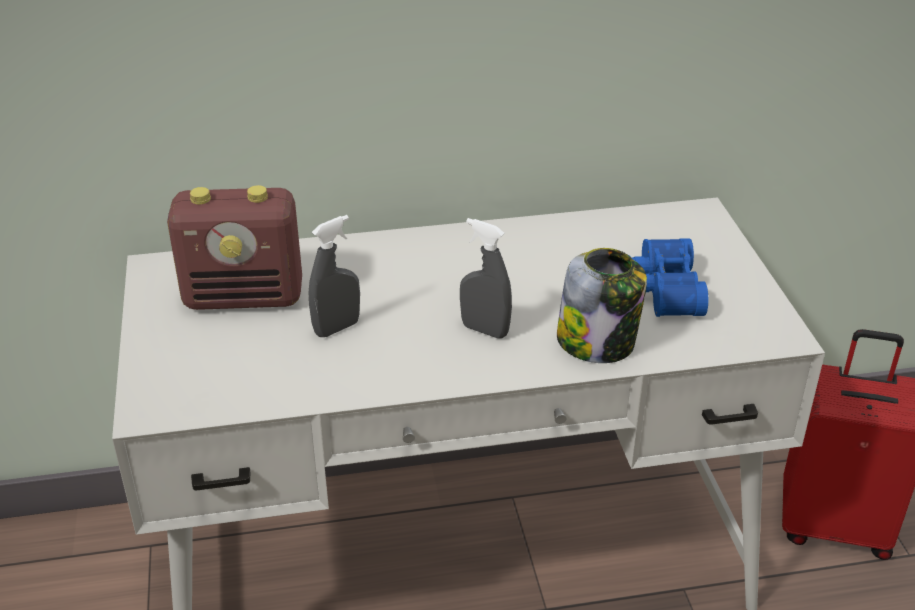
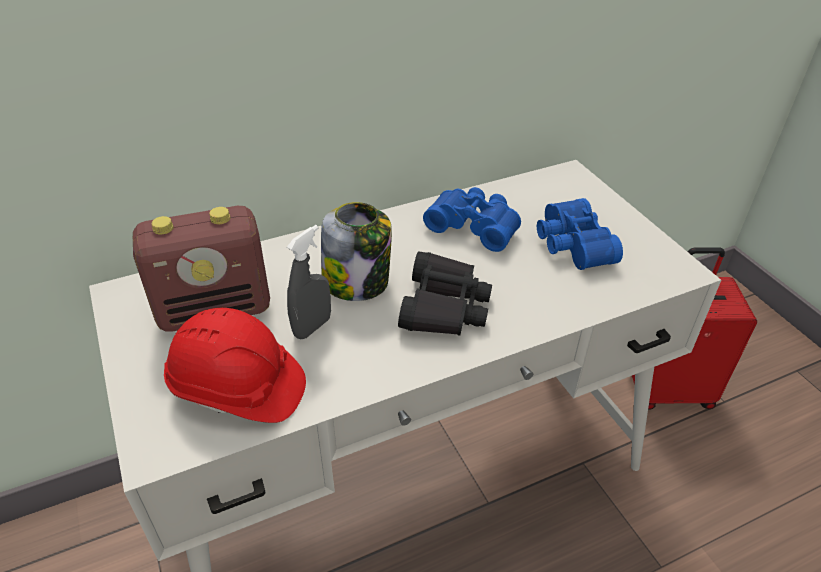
camera: 15 degrees left, 5 degrees up
grey spray bottle [460,218,512,339] -> black binoculars [398,251,492,336]
jar [557,248,647,363] -> jar moved to [321,202,392,301]
none -> red hard hat [164,308,306,423]
none -> blue binoculars [423,187,521,252]

